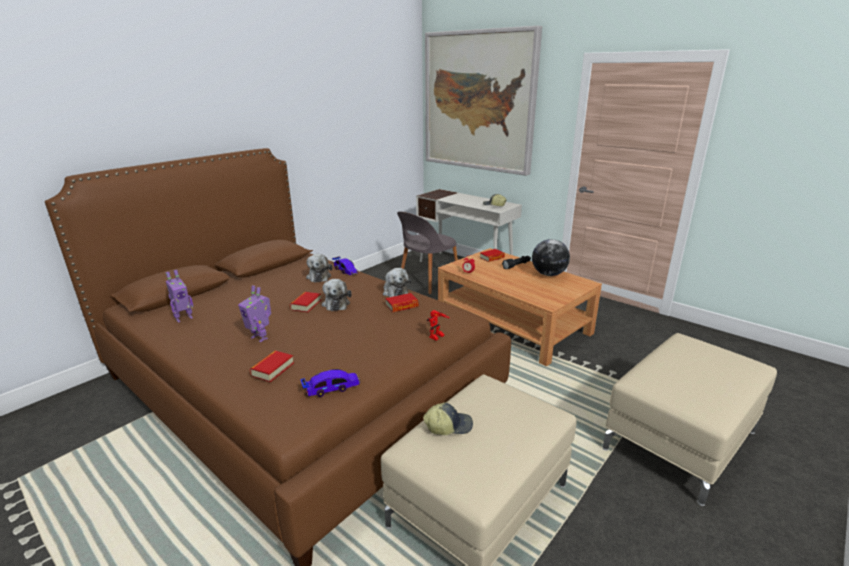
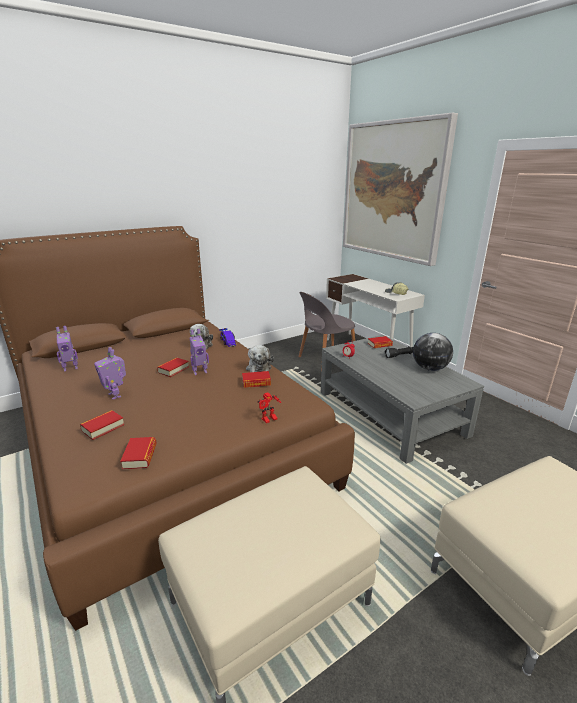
camera: 15 degrees right, 0 degrees up
toy car [301,369,361,397] -> book [120,437,157,469]
plush toy [322,279,352,311] -> toy robot [190,329,209,375]
cap [423,402,473,435] -> none
brown coffee table [438,248,602,366] -> grey coffee table [321,335,484,464]

